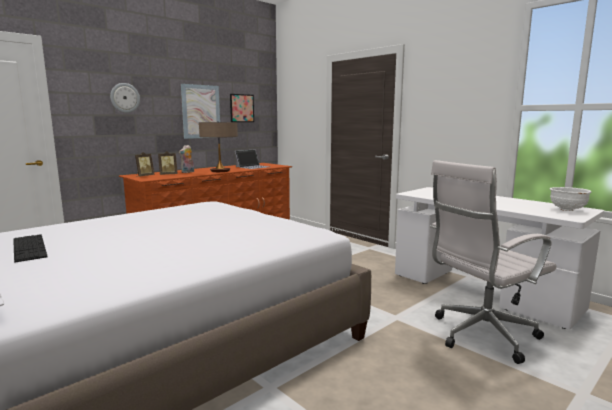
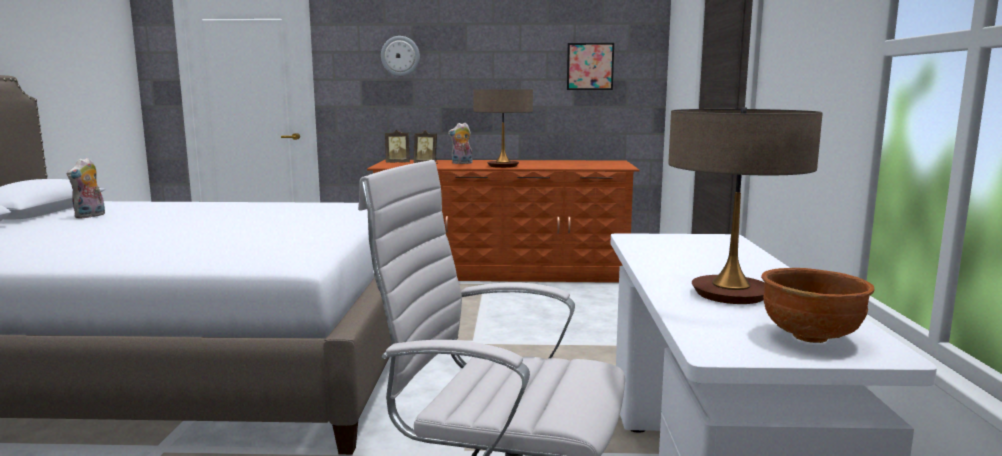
camera: 45 degrees right, 0 degrees up
keyboard [13,234,48,263] -> plush toy [67,158,105,218]
picture [181,84,220,139] -> none
laptop [235,150,269,169] -> none
white bowl [550,187,591,211] -> brown bowl [761,268,874,343]
none -> table lamp [668,107,823,304]

